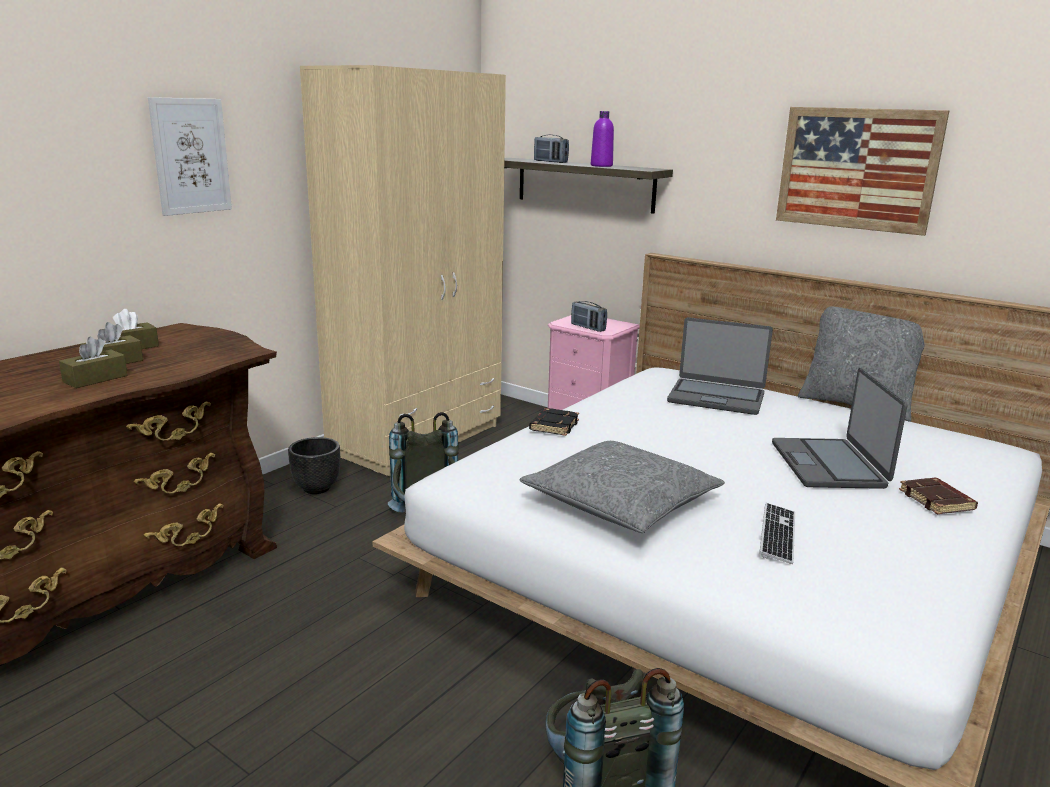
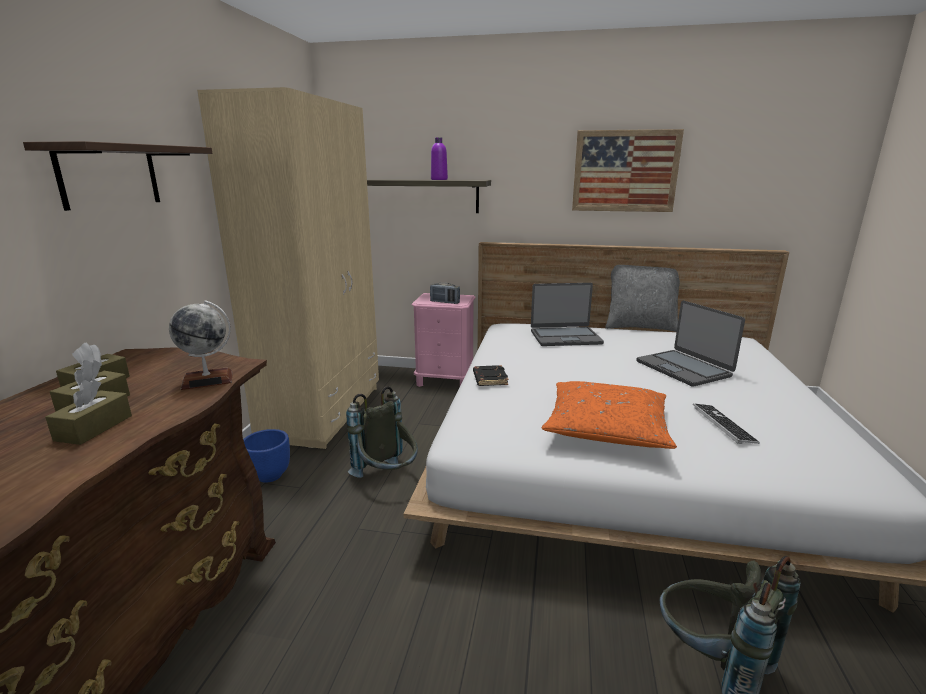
camera: 25 degrees left, 0 degrees up
picture [148,97,232,216] -> shelf [23,141,212,211]
black planter [288,437,340,494] -> blue planter [243,429,290,483]
grey pillow [520,441,725,533] -> orange pillow [542,381,677,449]
radio [534,135,569,163] -> none
brown book [899,478,978,514] -> none
none -> globe [169,300,232,390]

